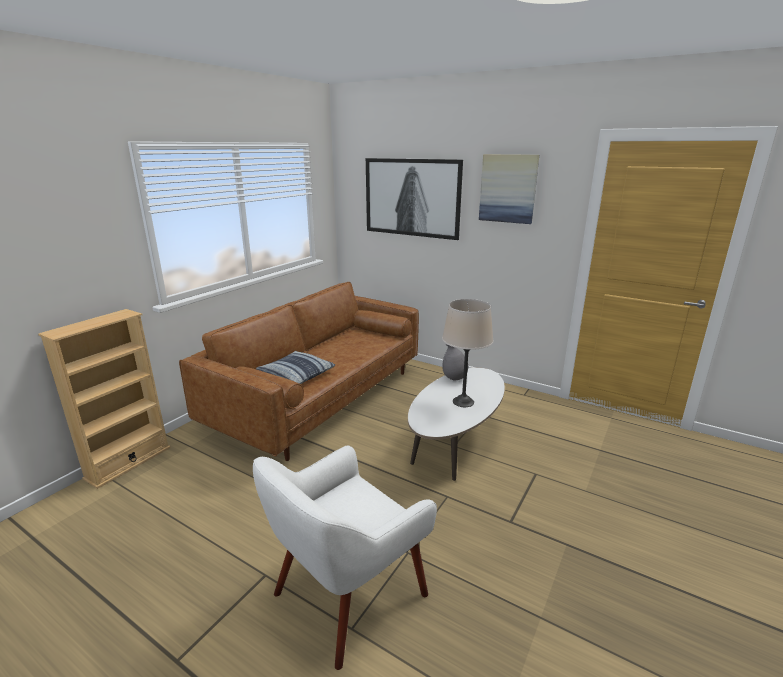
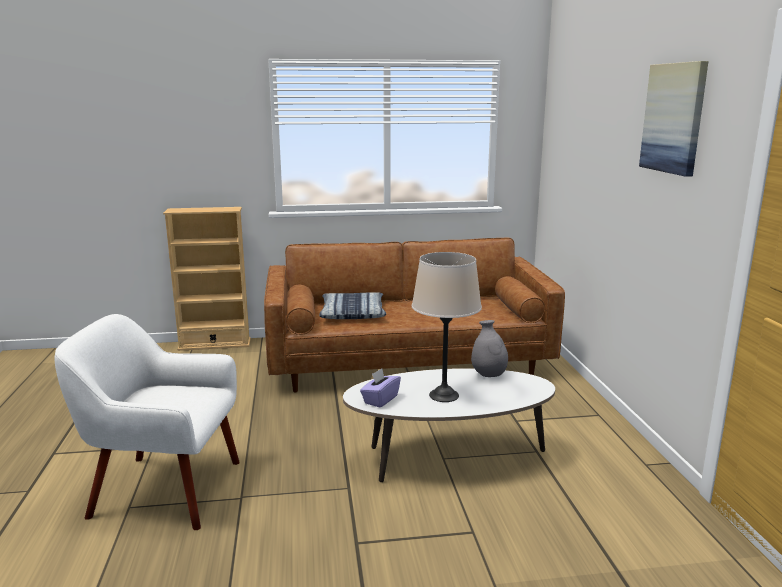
camera: 50 degrees right, 5 degrees down
picture [366,158,463,240] -> none
none -> purple tissue box [360,368,401,408]

